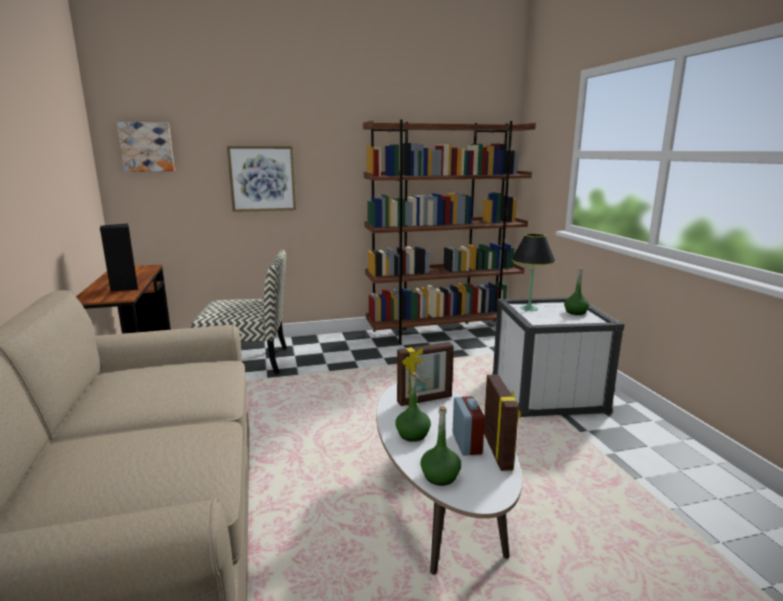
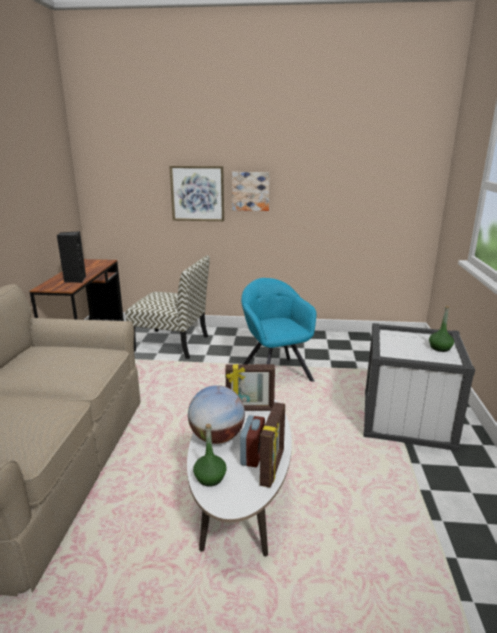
camera: 20 degrees right, 5 degrees up
picture [117,122,175,172] -> picture moved to [232,172,270,211]
brown bookcase [363,119,536,344] -> none
green bottle [396,372,431,442] -> globe [188,385,245,444]
black table lamp [511,233,556,311] -> none
none -> turquoise armchair [241,278,316,382]

